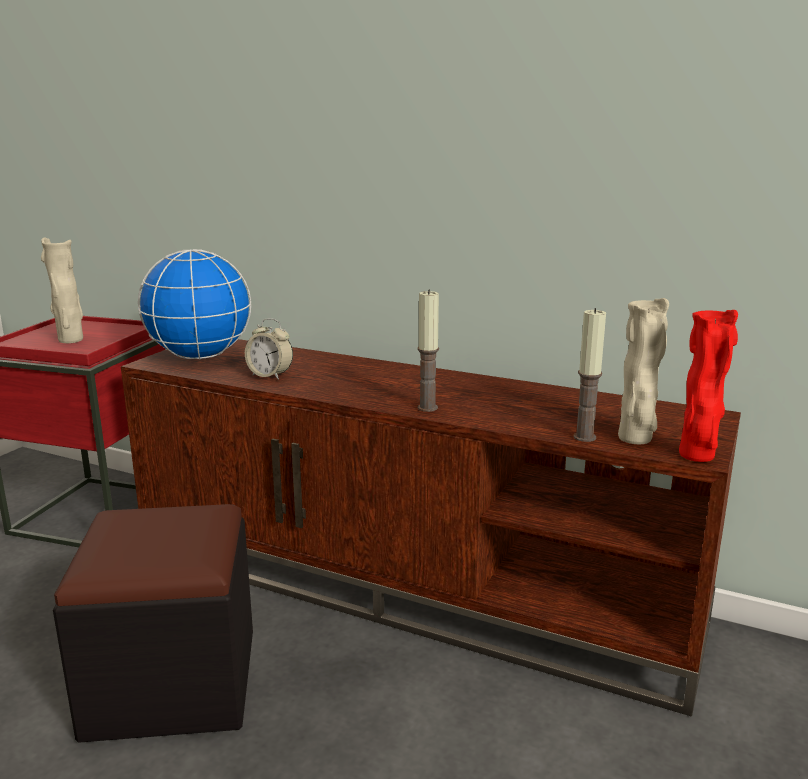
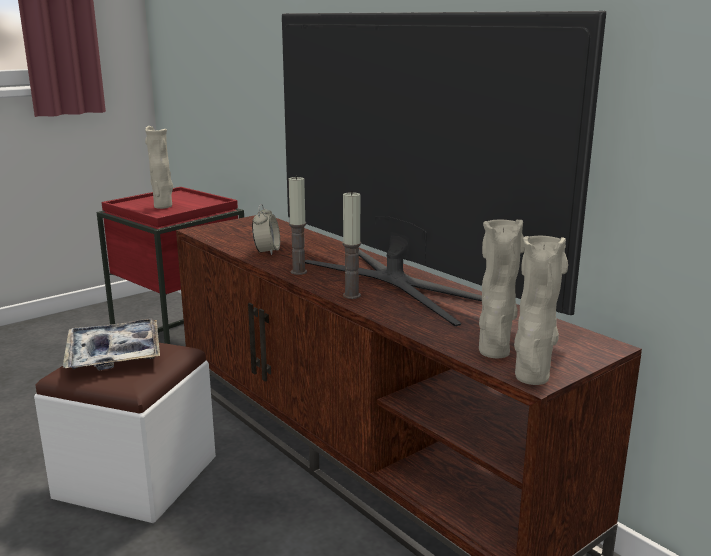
camera: 25 degrees right, 0 degrees up
black ottoman [53,504,253,743] -> white ottoman [34,343,216,523]
globe [138,249,251,359] -> none
alarm clock [245,318,293,380] -> alarm clock turned 135 degrees counterclockwise [252,204,280,256]
candle [573,308,606,442] -> candle moved to [289,176,307,275]
red vase [679,310,738,462] -> beige vase [514,236,568,385]
none -> tray [63,319,160,370]
none -> television [282,11,606,326]

